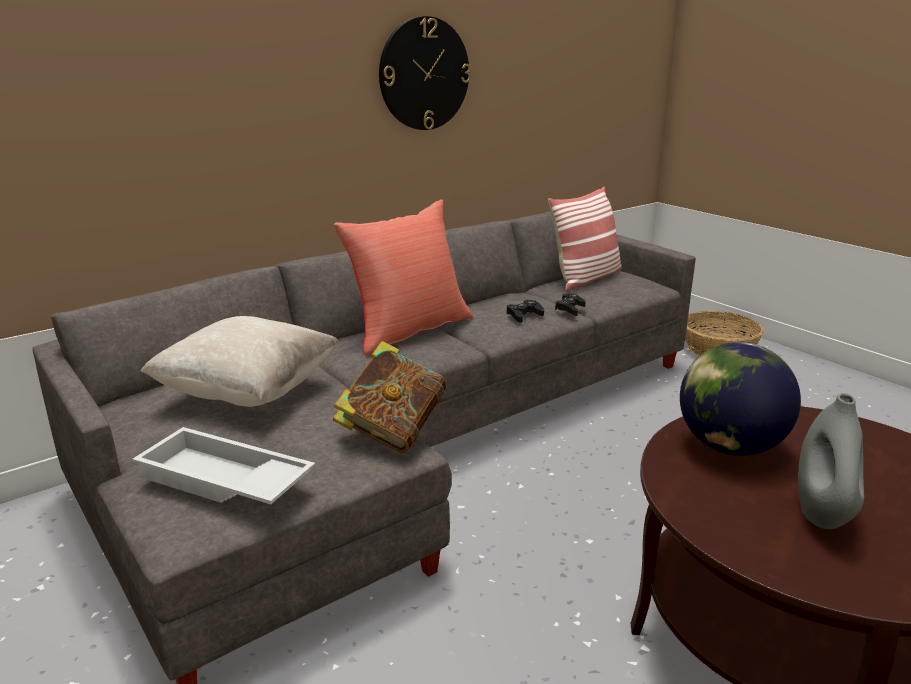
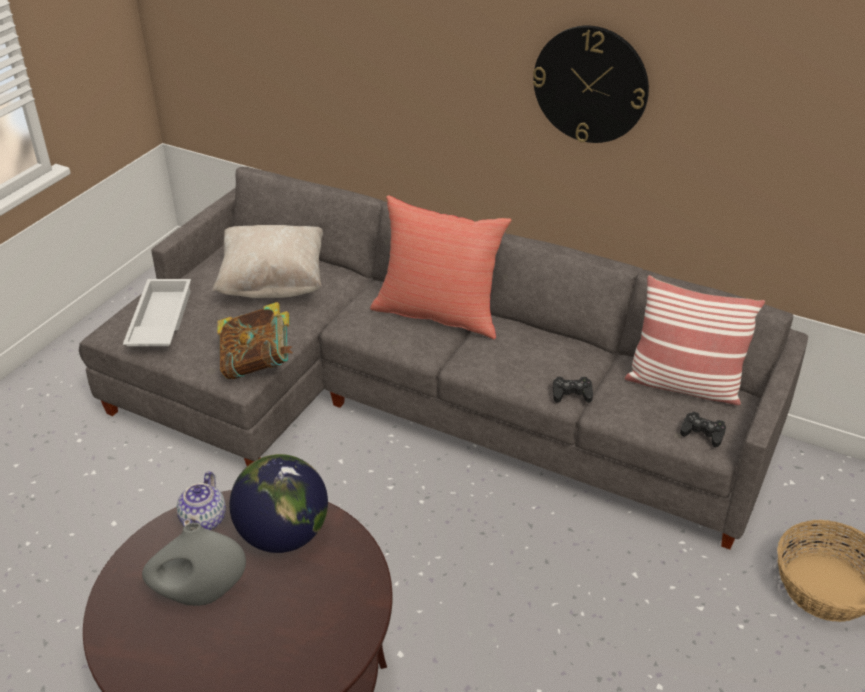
camera: 65 degrees right, 15 degrees up
black game controller [506,300,544,323] -> black game controller moved to [680,412,726,448]
none -> teapot [176,471,226,530]

